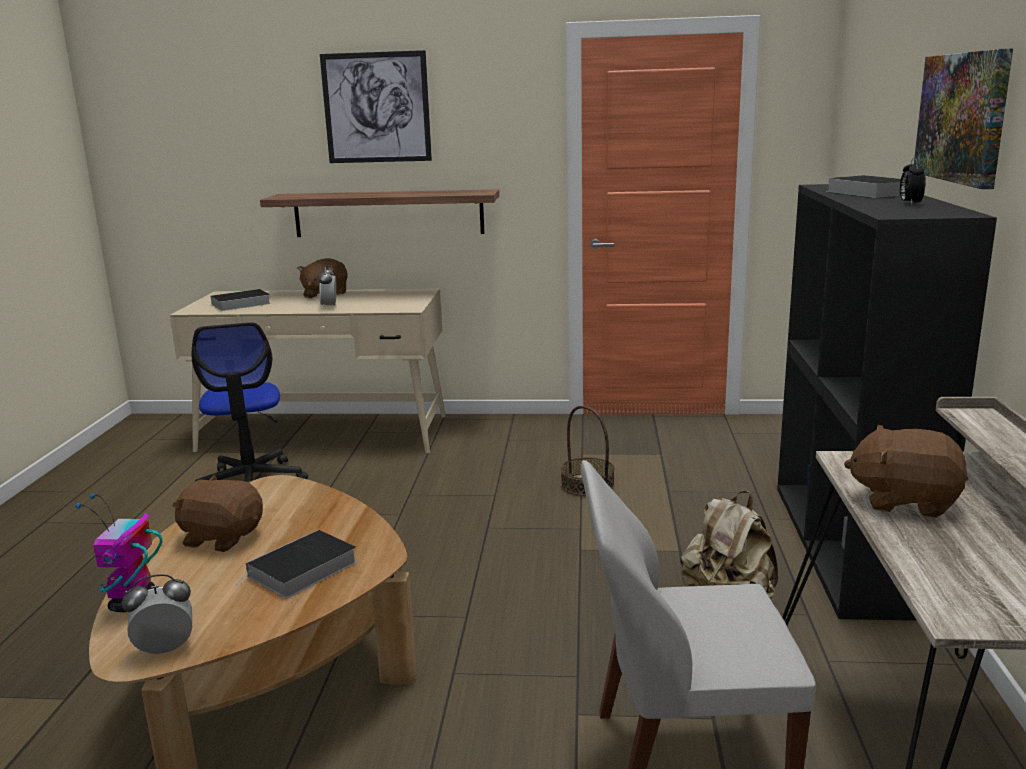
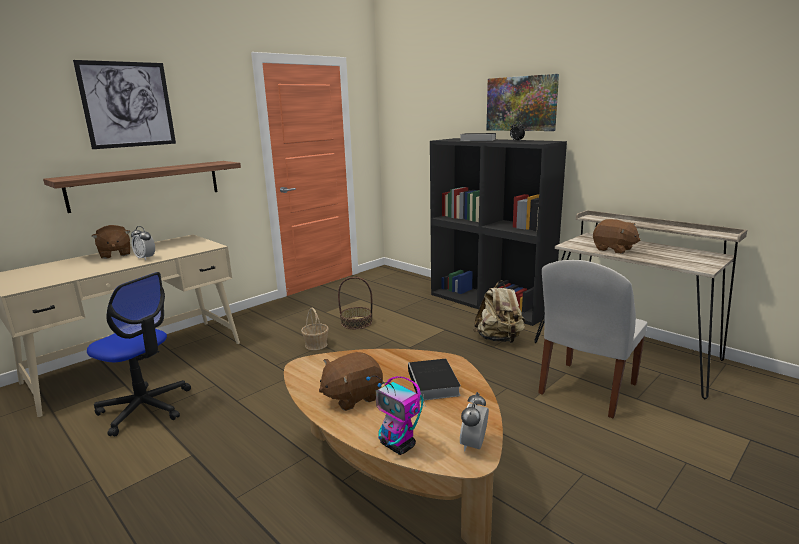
camera: 50 degrees left, 0 degrees up
book [204,289,271,311] -> none
brown plush toy [844,425,968,518] -> brown plush toy turned 105 degrees counterclockwise [593,219,640,254]
none -> basket [301,308,329,350]

